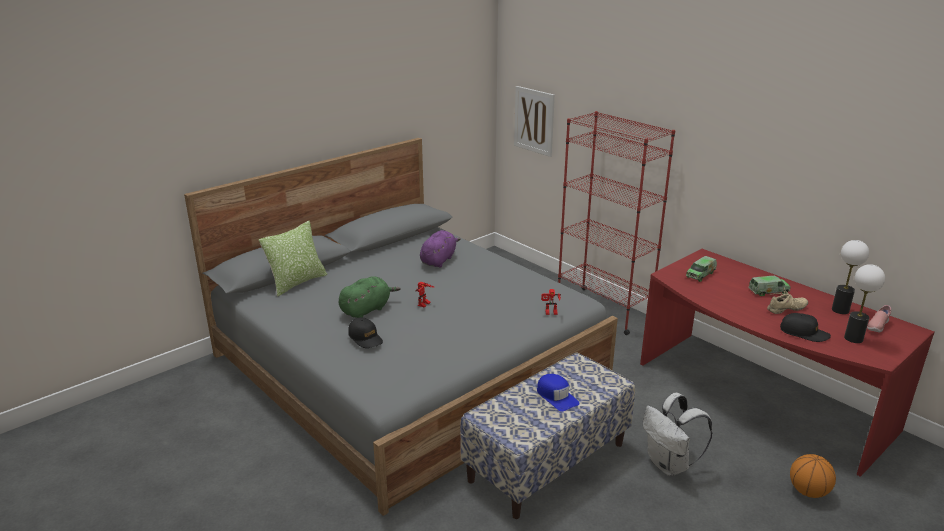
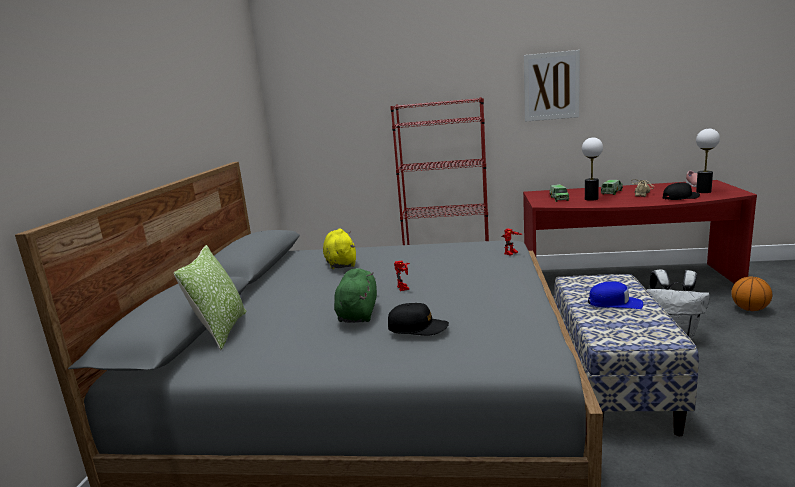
camera: 40 degrees left, 10 degrees down
purple plush toy [420,230,461,268] -> yellow plush toy [323,228,356,269]
picture [514,86,555,157] -> picture moved to [524,50,580,122]
table lamp [832,240,869,314] -> table lamp moved to [582,137,603,201]

